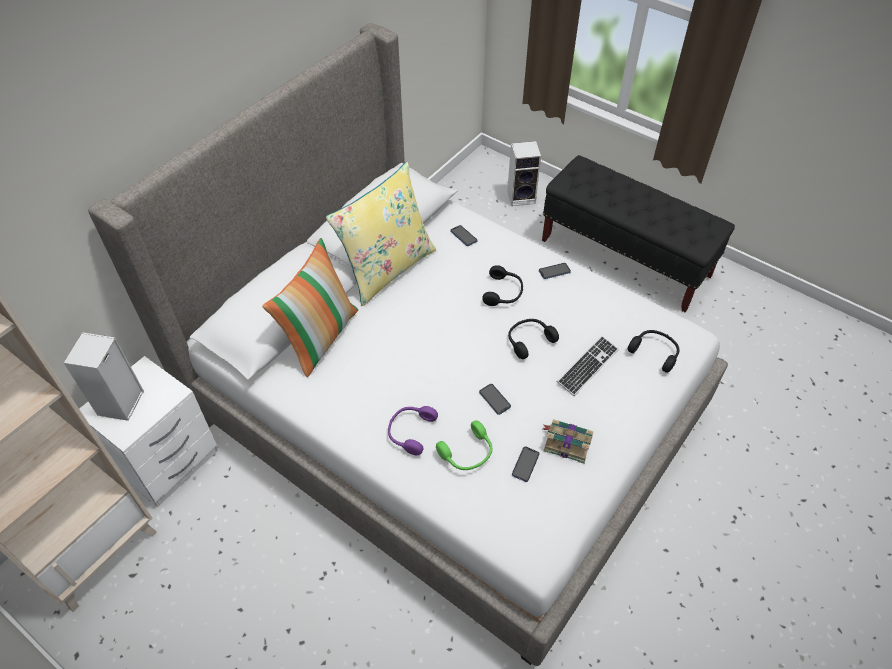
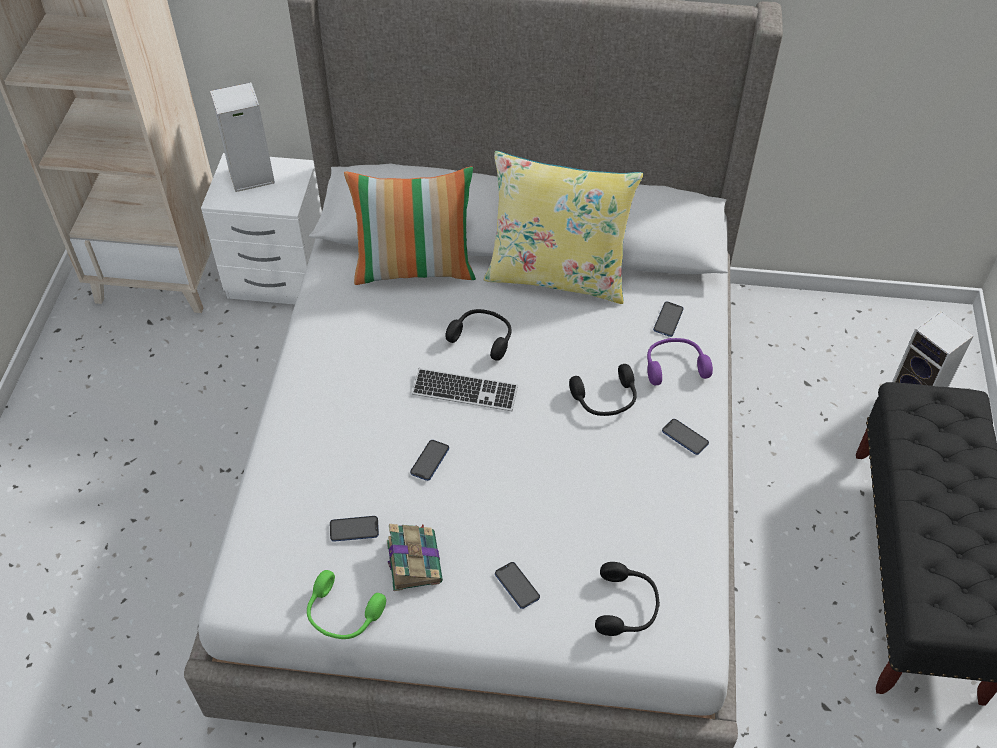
camera: 60 degrees right, 0 degrees up
purple headphones [388,406,438,455] -> purple headphones moved to [647,338,713,385]
green headphones [436,420,492,470] -> green headphones moved to [307,570,386,639]
black headphones [508,319,559,359] -> black headphones moved to [445,309,512,361]
keyboard [557,336,619,396] -> keyboard moved to [412,368,518,411]
none -> phone [495,562,540,609]

